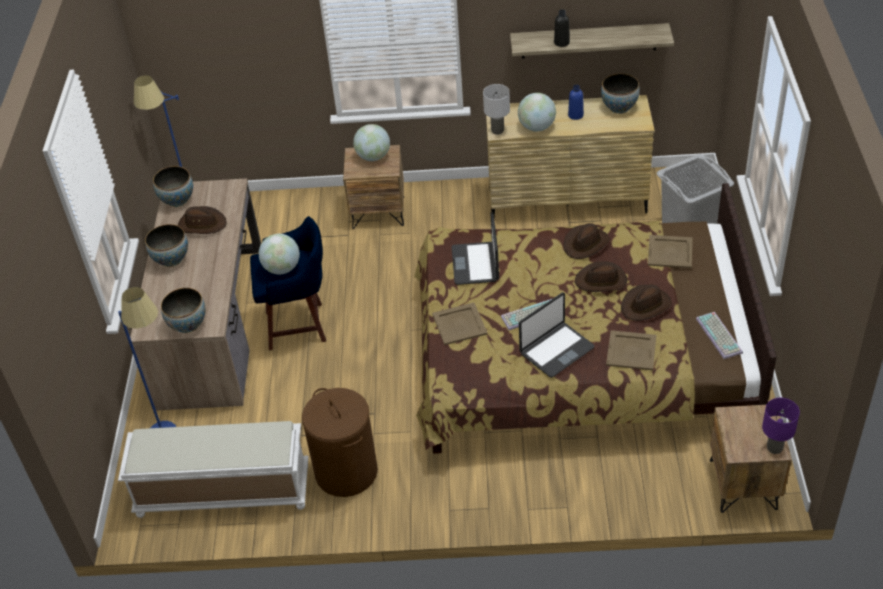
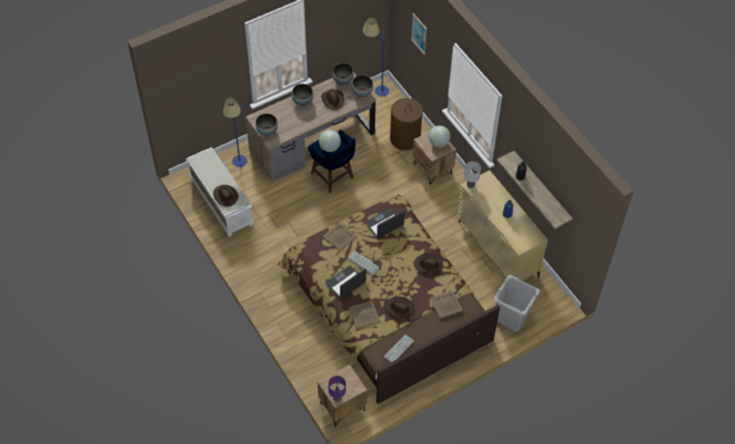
camera: 55 degrees right, 10 degrees up
brown laundry basket [302,388,378,497] -> brown laundry basket moved to [390,98,423,150]
globe [518,93,556,132] -> none
laptop [519,292,595,378] -> laptop turned 120 degrees clockwise [325,266,366,299]
brown hat [575,261,627,292] -> brown hat moved to [213,185,238,207]
bowl [601,73,640,114] -> bowl moved to [352,75,373,98]
none -> picture [411,13,427,55]

